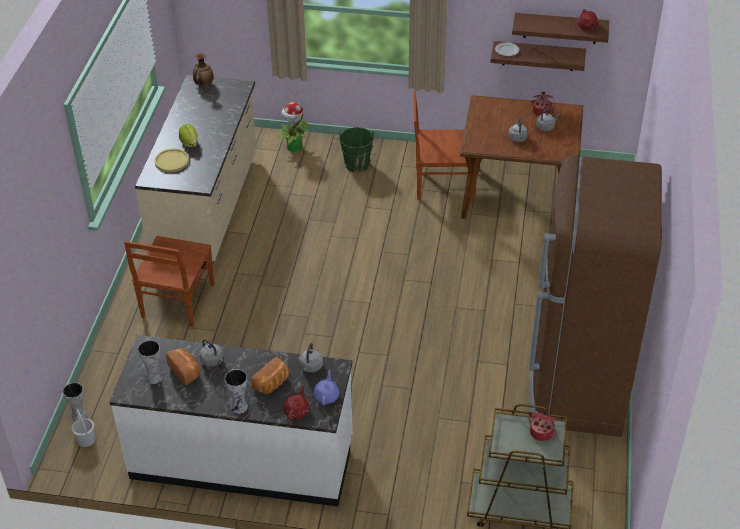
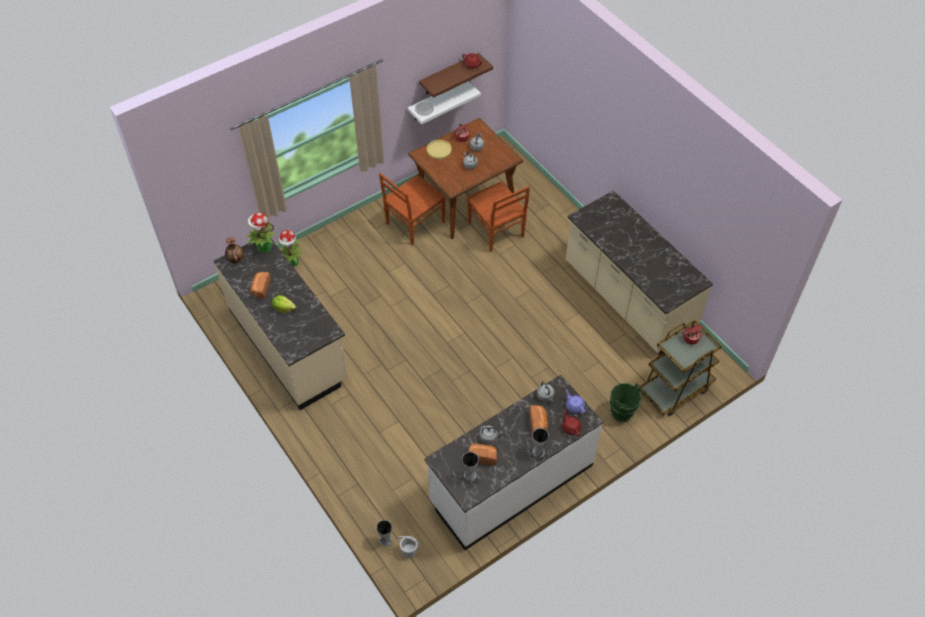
camera: 45 degrees left, 10 degrees up
brown chair [124,236,214,327] -> brown chair moved to [466,181,530,252]
yellow plate [154,148,189,172] -> yellow plate moved to [427,140,452,159]
green bucket [339,127,374,173] -> green bucket moved to [610,383,642,422]
brown shelf [490,41,586,71] -> white shelf [408,81,481,124]
brown fridge [529,154,662,437] -> beige counter [566,190,713,354]
none -> potted plant [245,212,276,253]
none -> bread [250,272,271,298]

